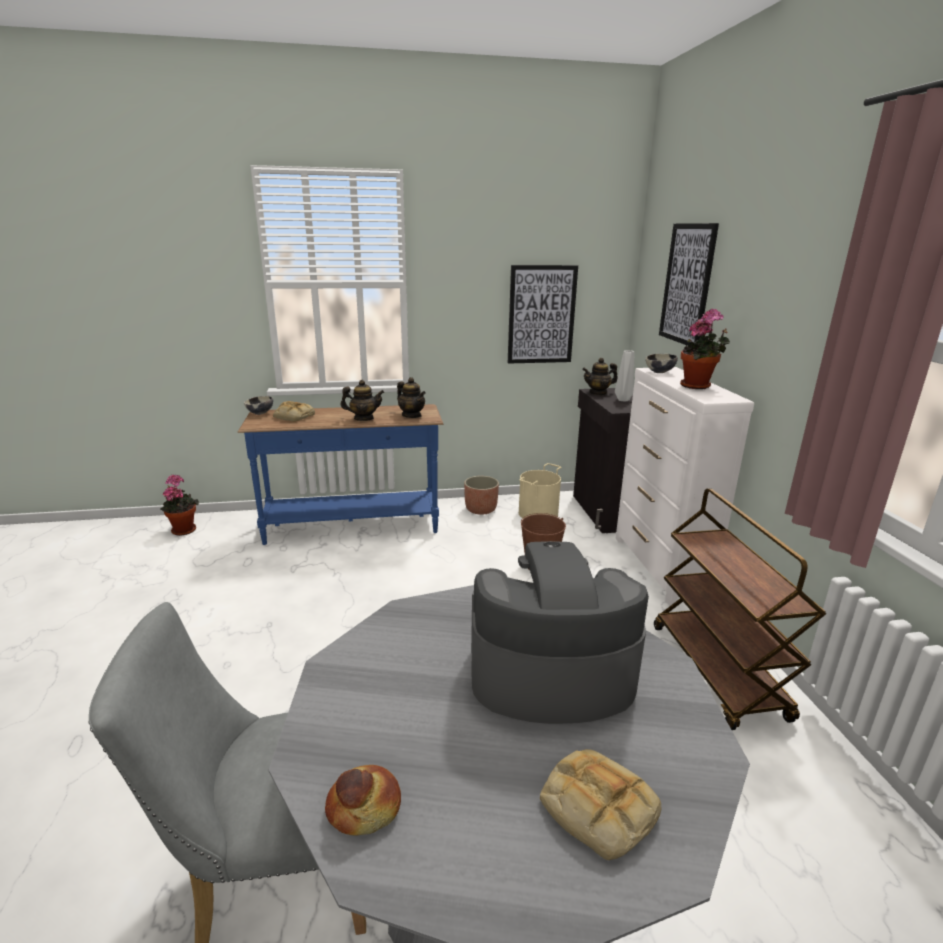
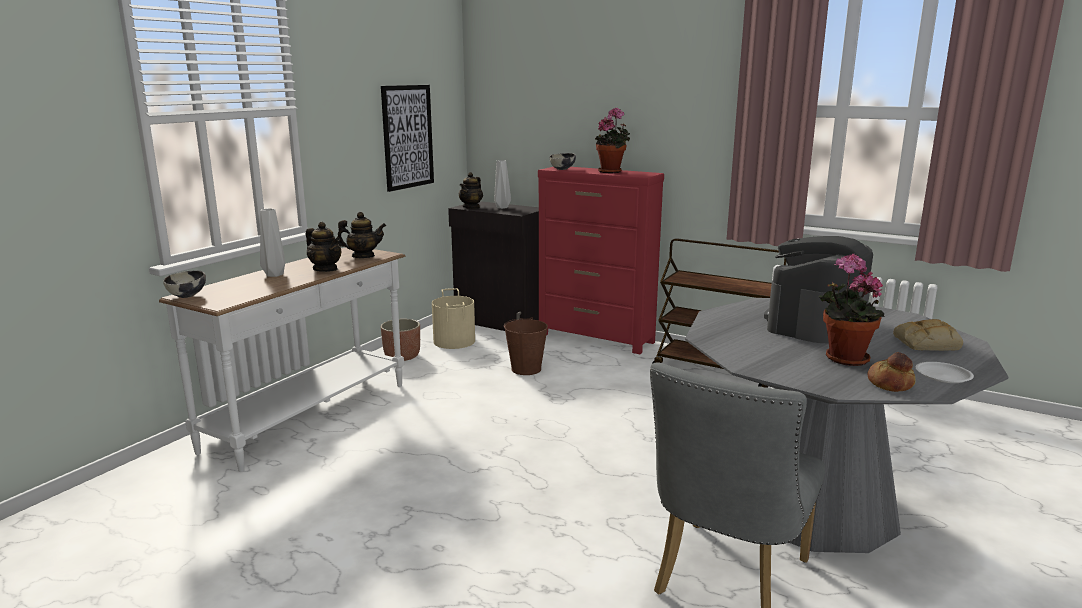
camera: 50 degrees left, 5 degrees down
potted plant [160,475,199,536] -> potted plant moved to [818,253,885,366]
blue console table [237,404,443,545] -> white console table [159,247,405,472]
bread [273,401,315,422] -> none
teapot [341,380,384,421] -> teapot turned 90 degrees clockwise [306,222,342,272]
white dresser [615,367,754,606] -> red dresser [538,167,664,354]
picture [659,223,719,346] -> none
none -> grey vase [260,208,285,277]
none -> white plate [916,362,974,383]

